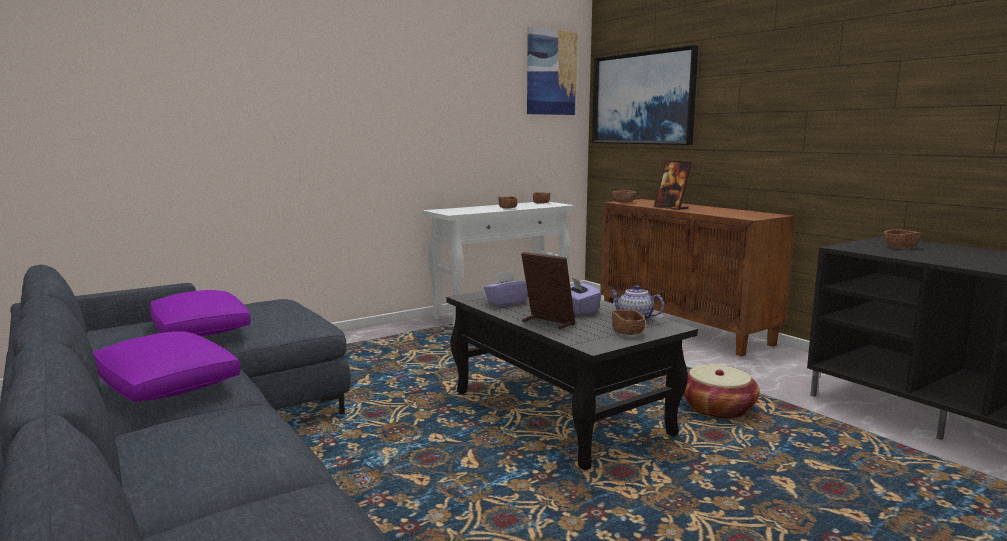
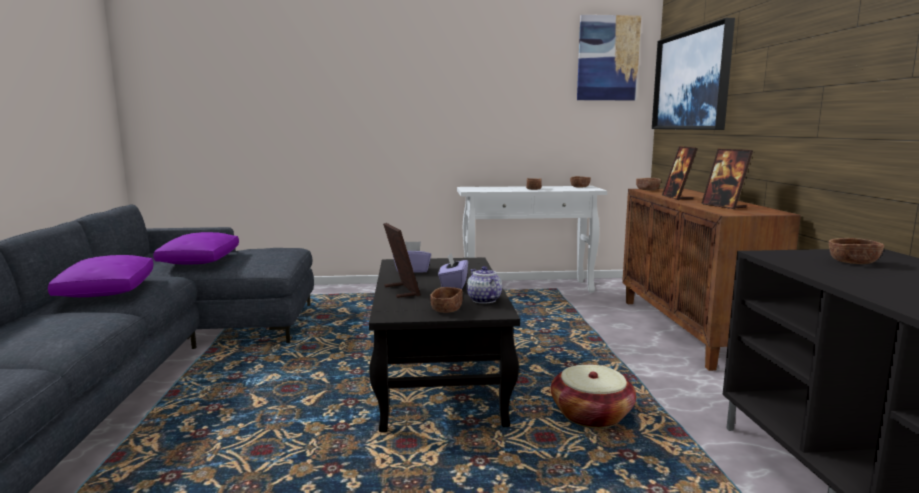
camera: 30 degrees right, 0 degrees up
none -> picture frame [701,149,753,209]

